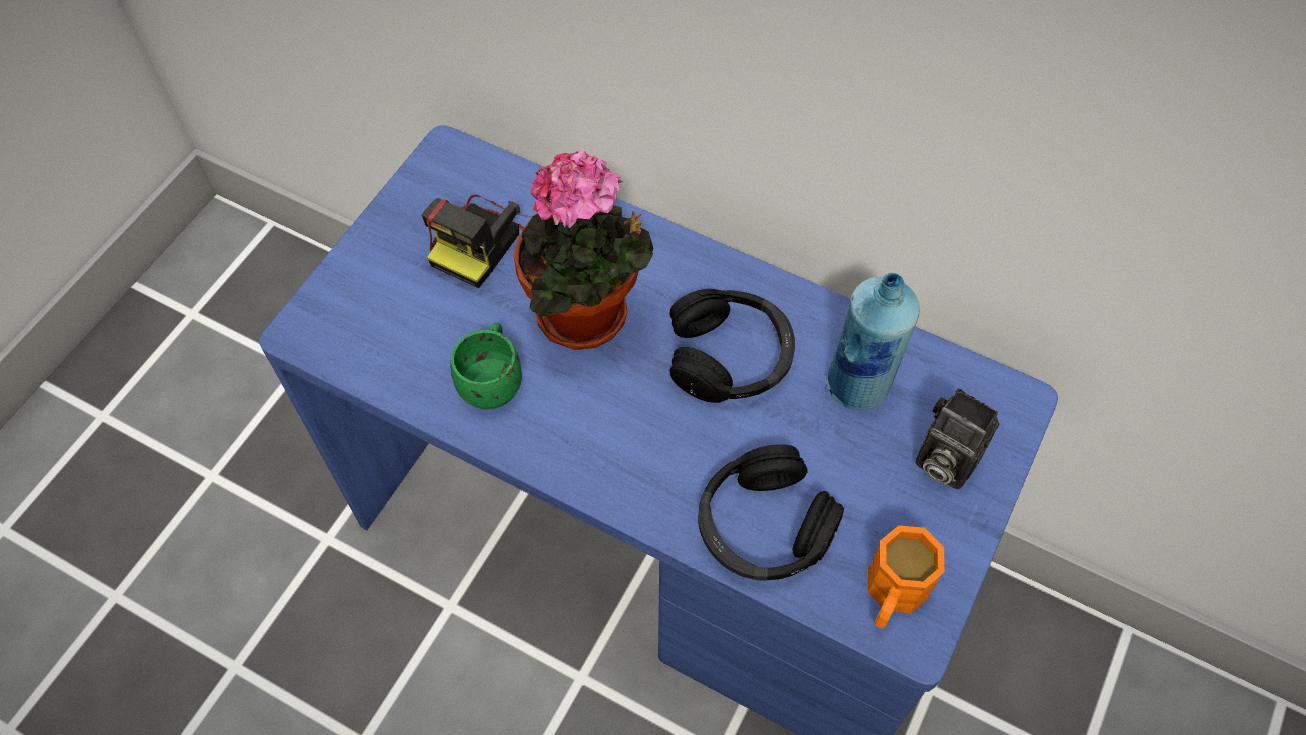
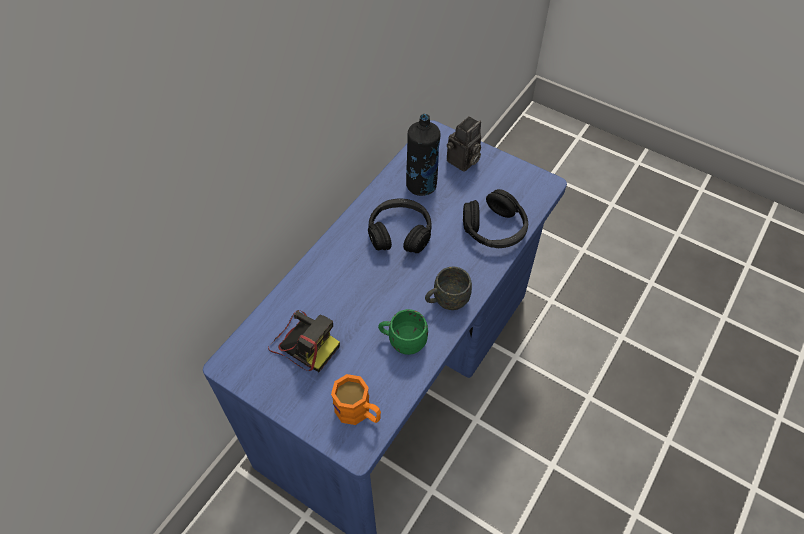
camera: 85 degrees left, 5 degrees down
potted plant [514,151,653,350] -> none
blue bottle [826,272,920,410] -> black bottle [406,114,440,196]
orange mug [868,525,945,629] -> orange mug moved to [331,374,381,425]
none -> grey mug [425,267,472,310]

